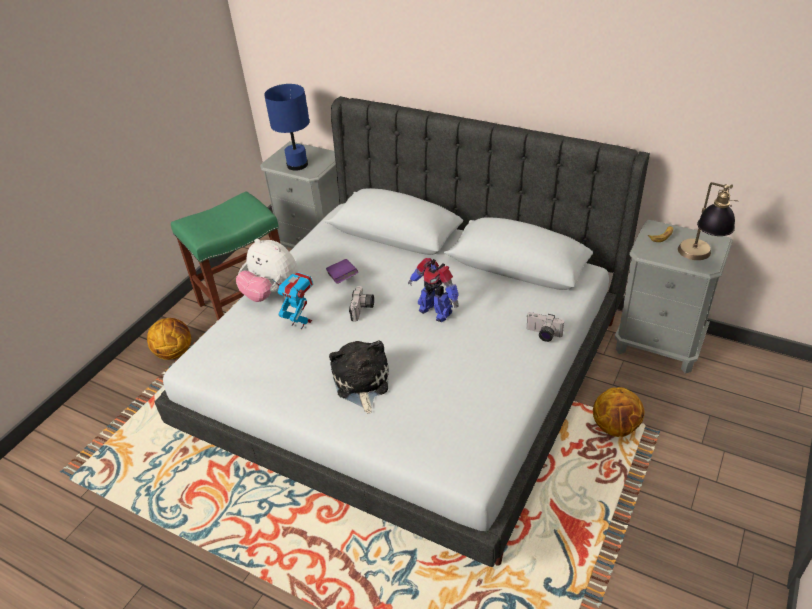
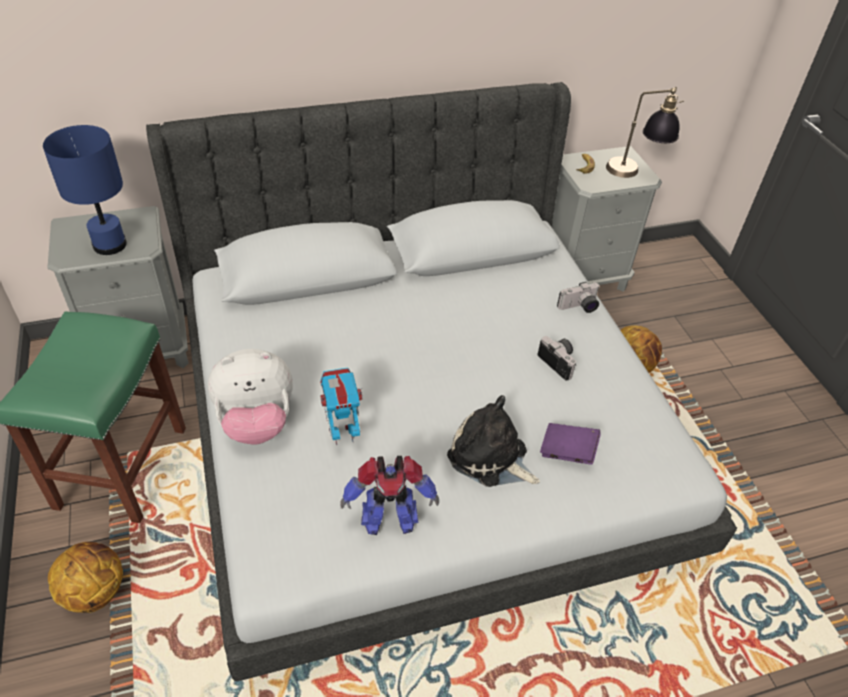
camera: 50 degrees left, 5 degrees up
purple book [326,259,358,284] -> purple book moved to [540,423,601,465]
camera [349,286,374,322] -> camera moved to [537,336,576,381]
toy robot [408,258,459,322] -> toy robot moved to [340,456,439,535]

